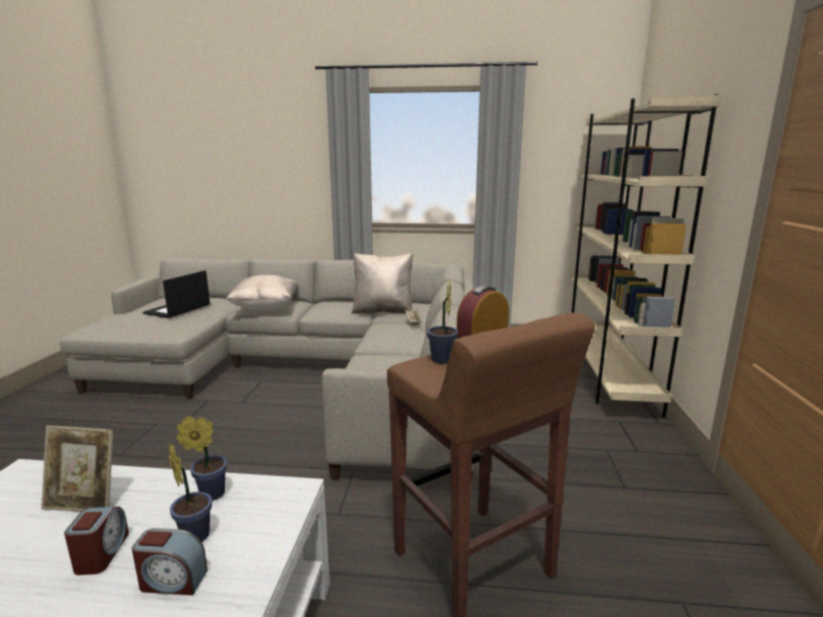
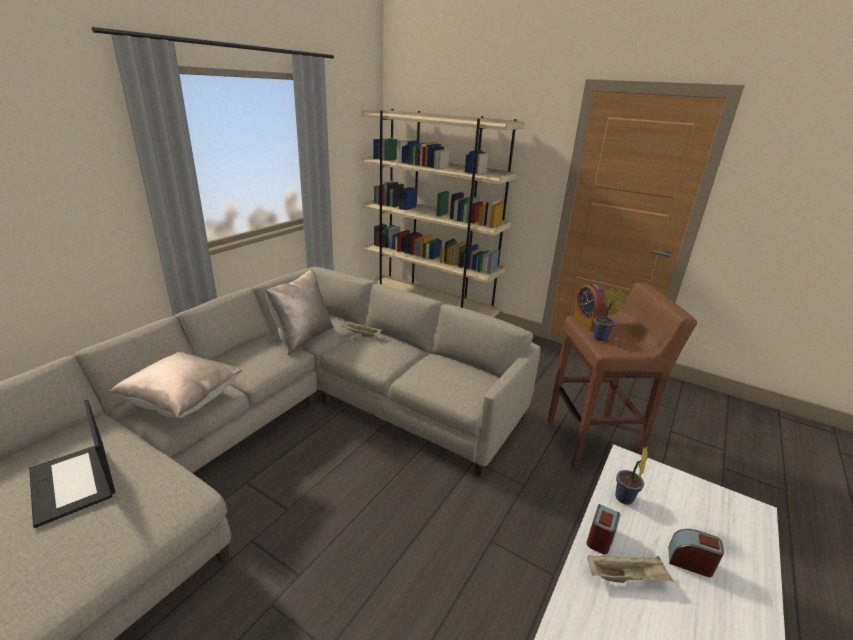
camera: 65 degrees left, 10 degrees up
picture frame [41,425,113,512] -> beige tray [587,554,674,583]
alarm clock [132,528,208,595] -> alarm clock moved to [587,504,620,554]
potted plant [169,444,212,542] -> none

